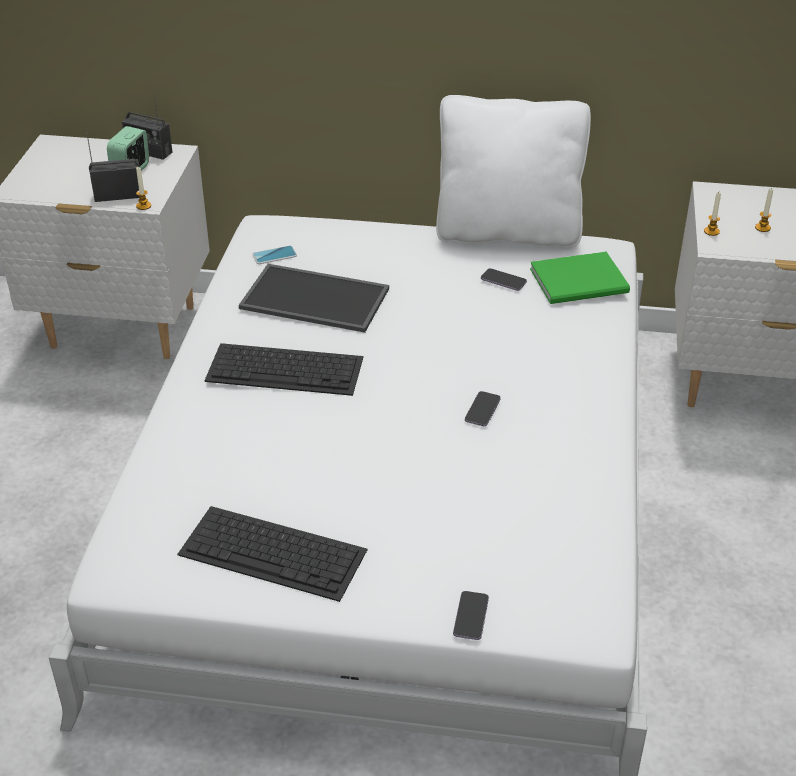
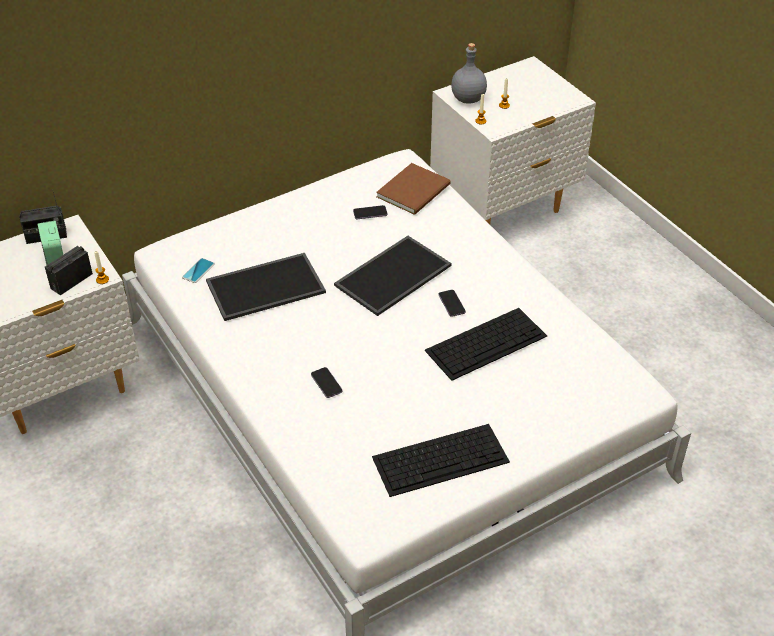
camera: 40 degrees left, 5 degrees up
keyboard [204,343,363,396] -> keyboard moved to [425,308,547,381]
white pillow [436,95,591,248] -> none
phone [453,591,489,640] -> phone moved to [311,367,343,398]
green book [530,252,630,304] -> brown book [376,163,451,215]
none -> tray [334,236,452,316]
none -> grey bottle [451,43,487,104]

